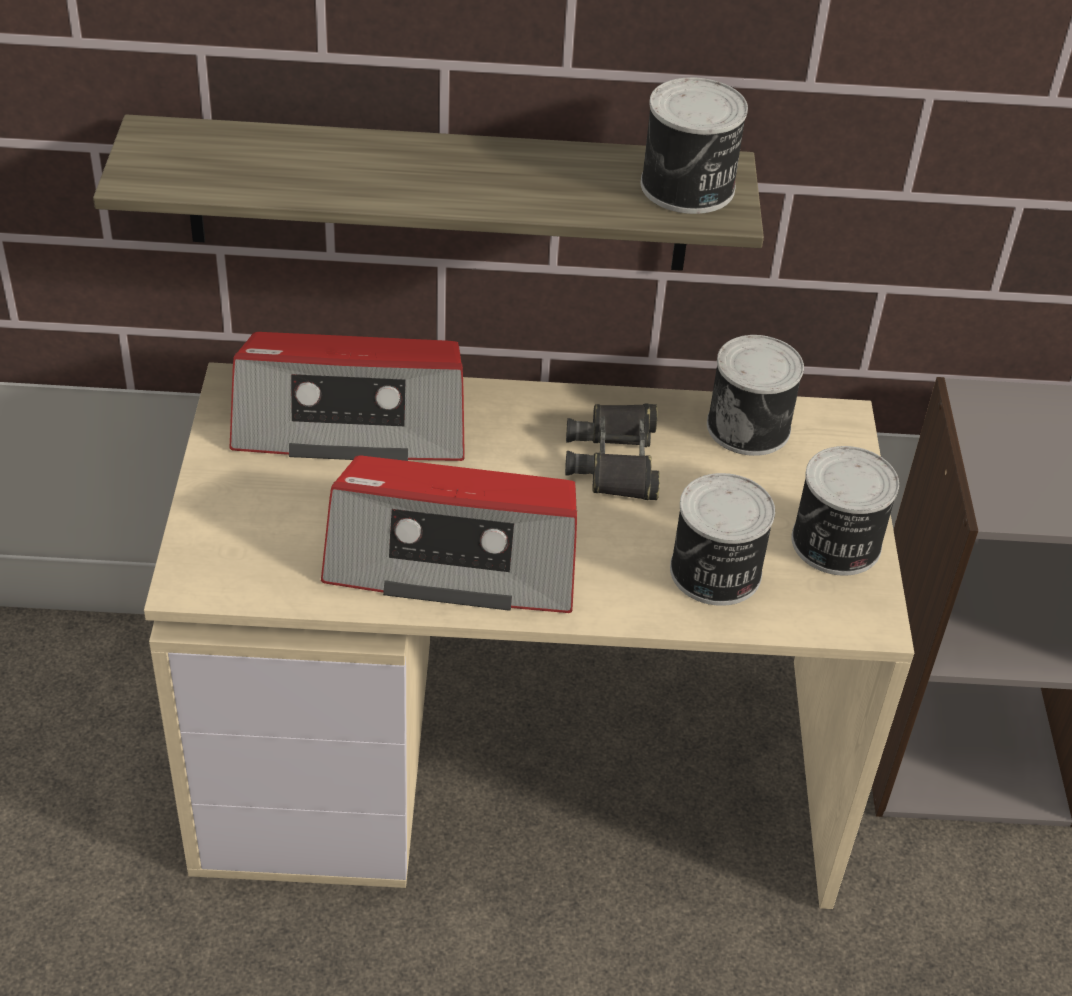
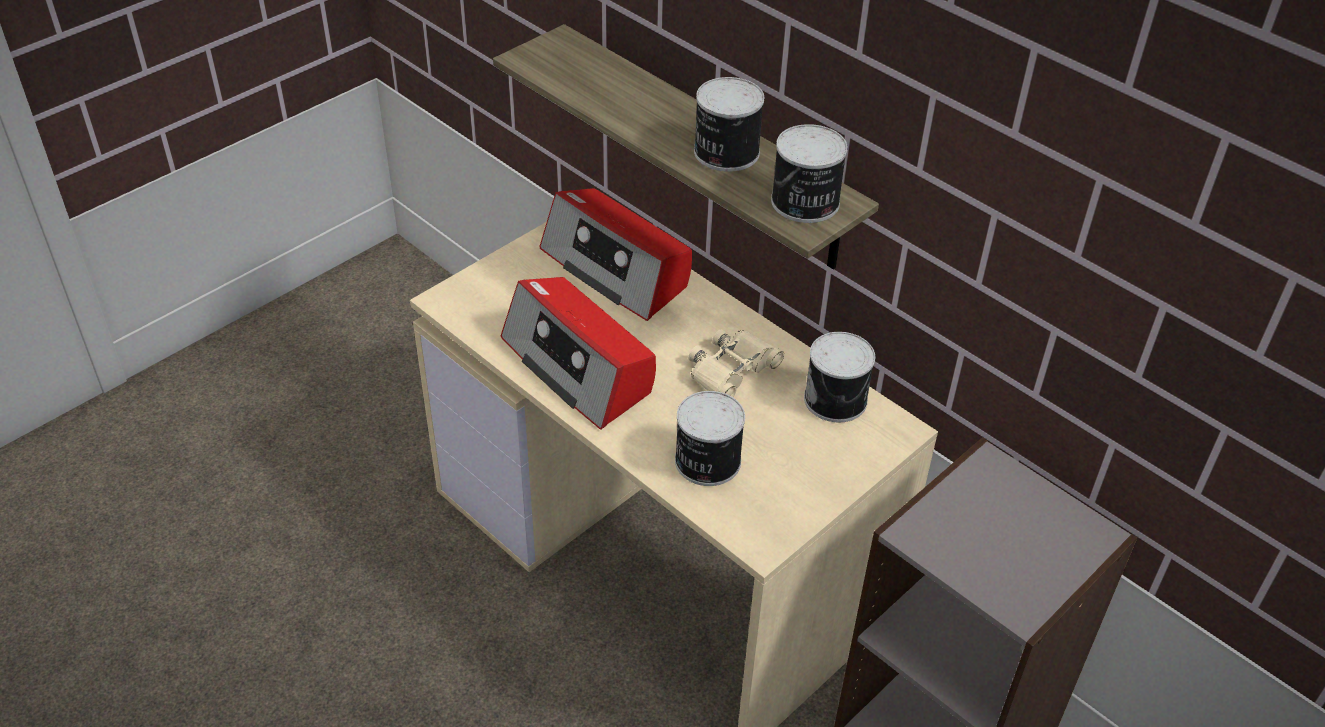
camera: 45 degrees right, 0 degrees up
black binoculars [565,404,660,500] -> beige binoculars [688,329,784,397]
can [791,446,899,576] -> can moved to [694,77,764,172]

